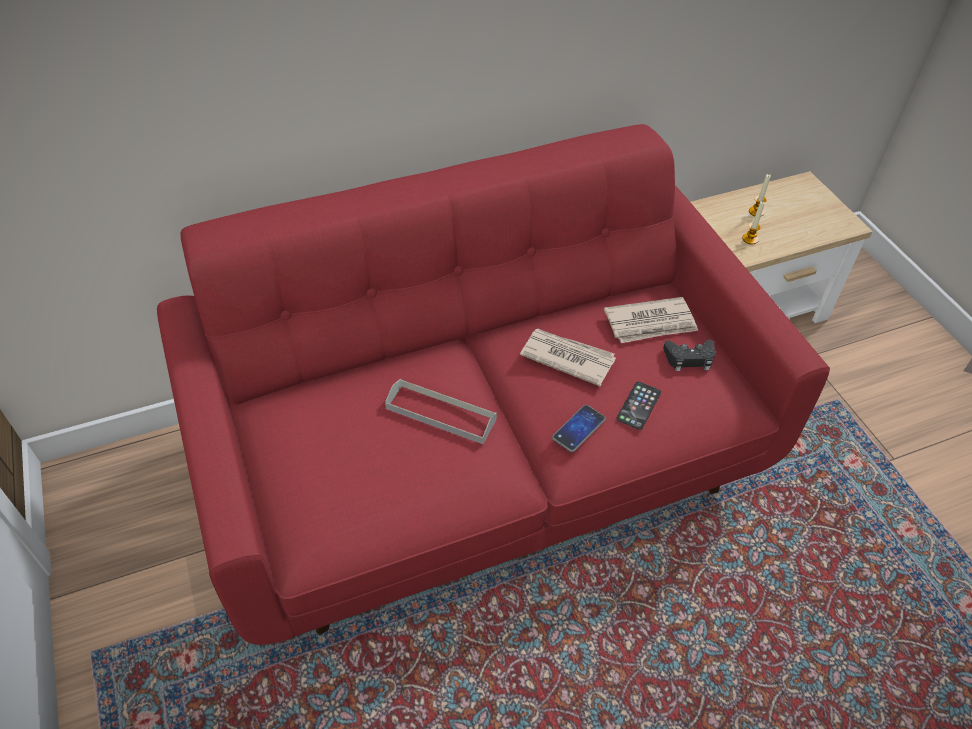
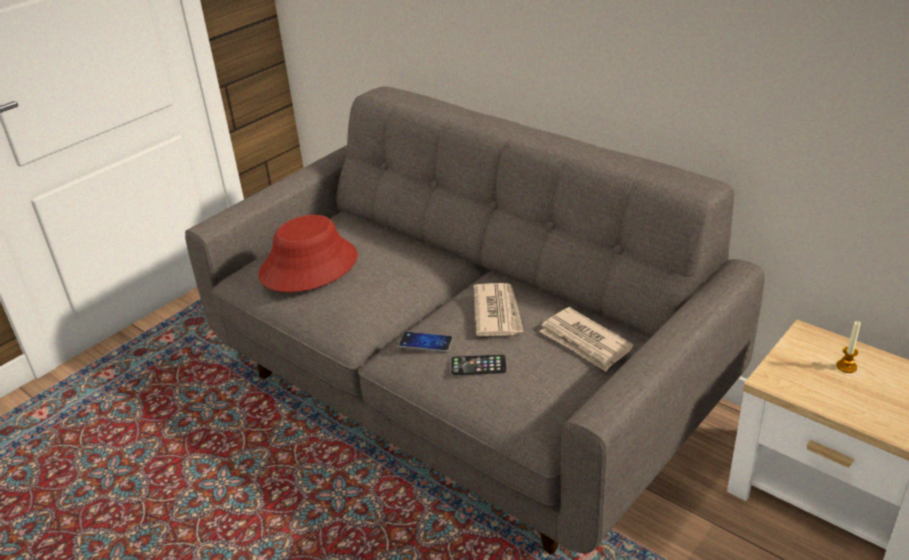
camera: 65 degrees right, 15 degrees down
red sofa [157,124,830,645] -> grey sofa [185,86,765,554]
grey tray [385,379,497,444] -> none
black game controller [663,340,715,371] -> none
candle [742,201,765,244] -> none
none -> red hat [258,215,358,292]

